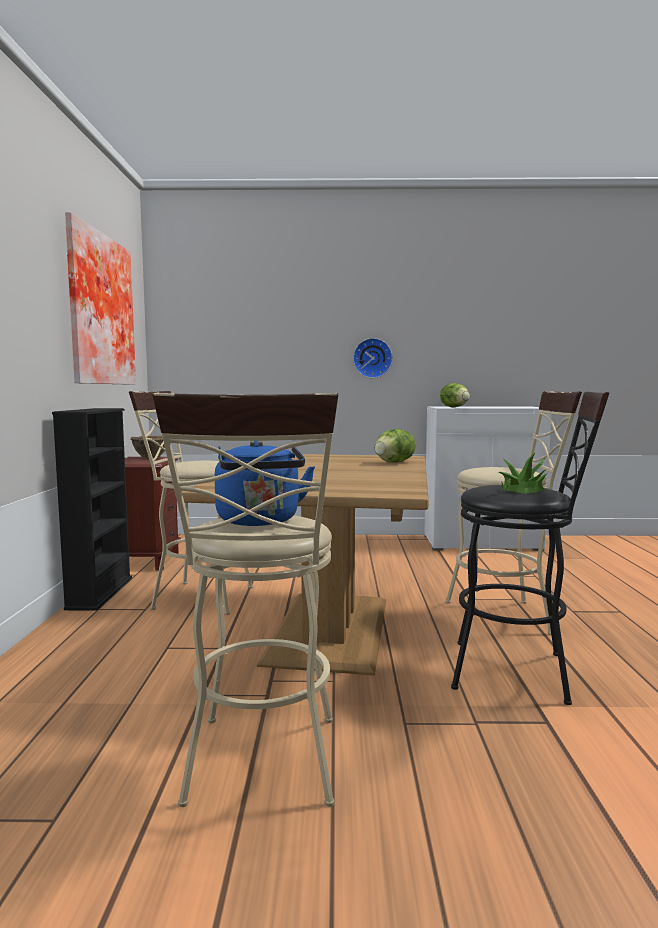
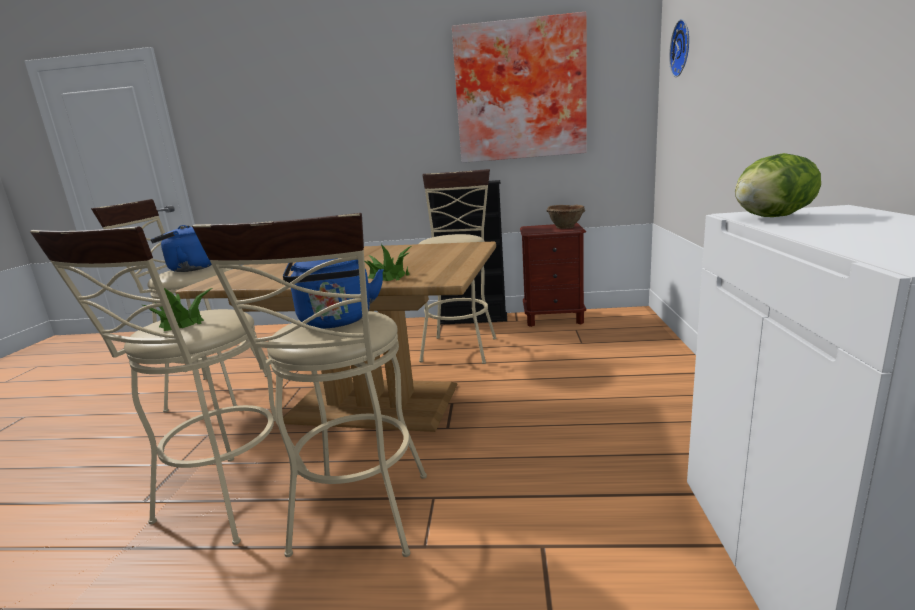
camera: 95 degrees right, 10 degrees up
wall clock [353,338,393,378] -> wall clock moved to [669,19,689,77]
lettuce [375,429,416,463] -> potted plant [364,244,411,281]
black stool [451,392,609,705] -> beige stool [30,226,309,545]
none -> blue kettle [283,258,384,328]

